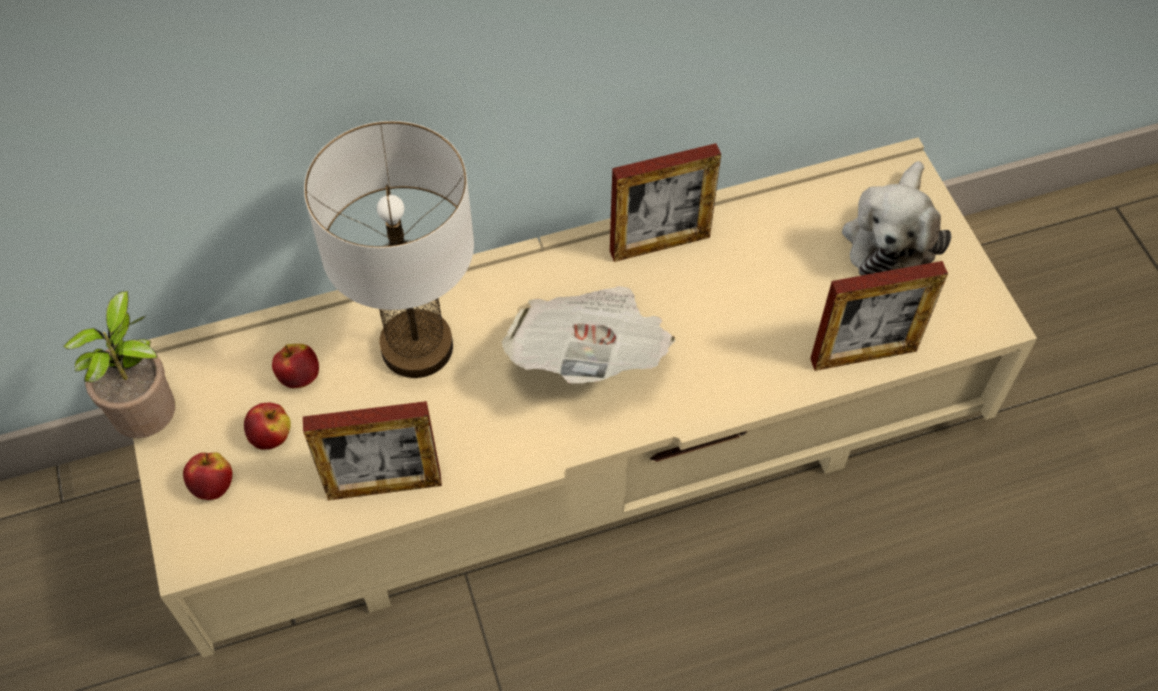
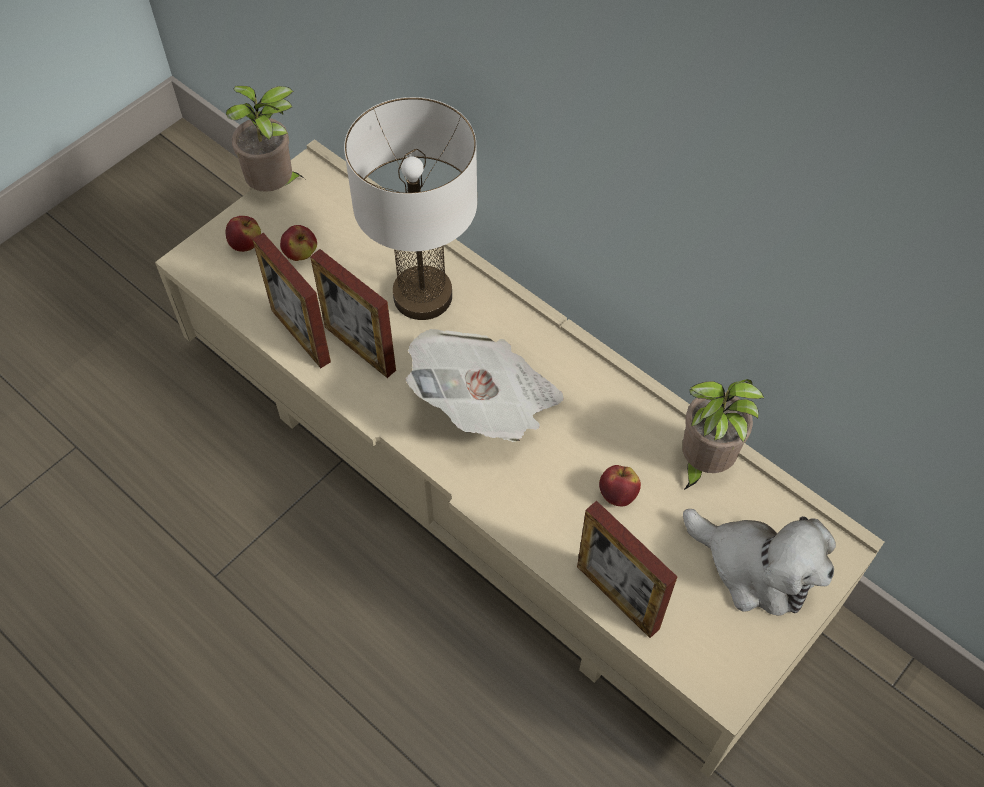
camera: 60 degrees right, 0 degrees up
apple [272,344,319,388] -> apple moved to [599,465,641,507]
picture frame [610,143,721,262] -> picture frame moved to [310,249,396,378]
plush toy [842,161,951,275] -> plush toy turned 135 degrees counterclockwise [683,509,836,616]
none -> potted plant [682,379,764,490]

